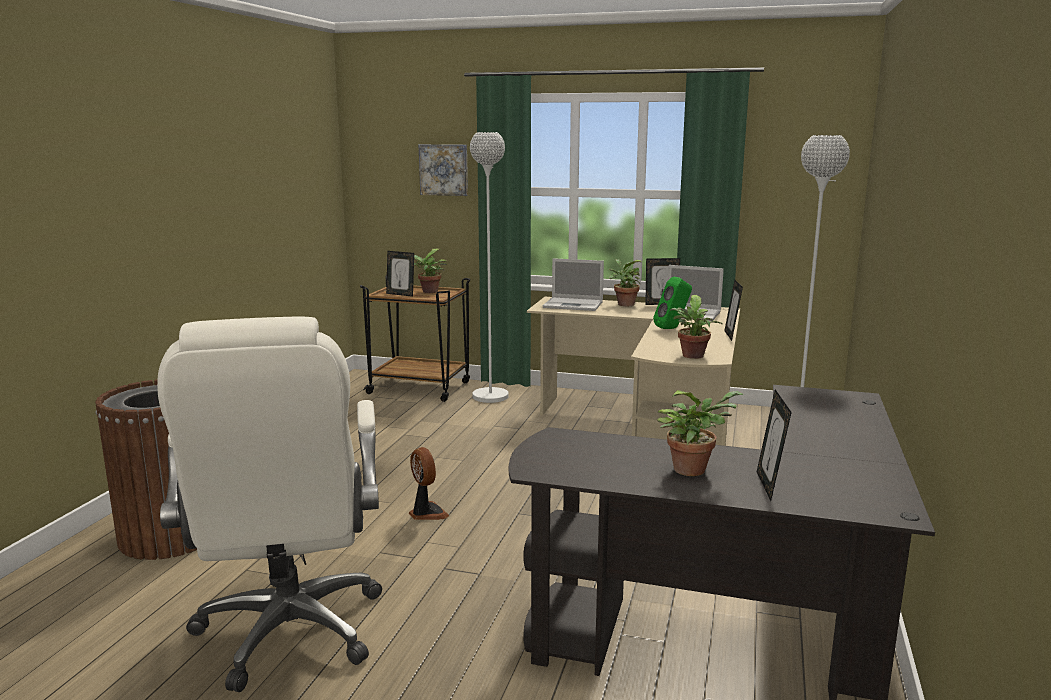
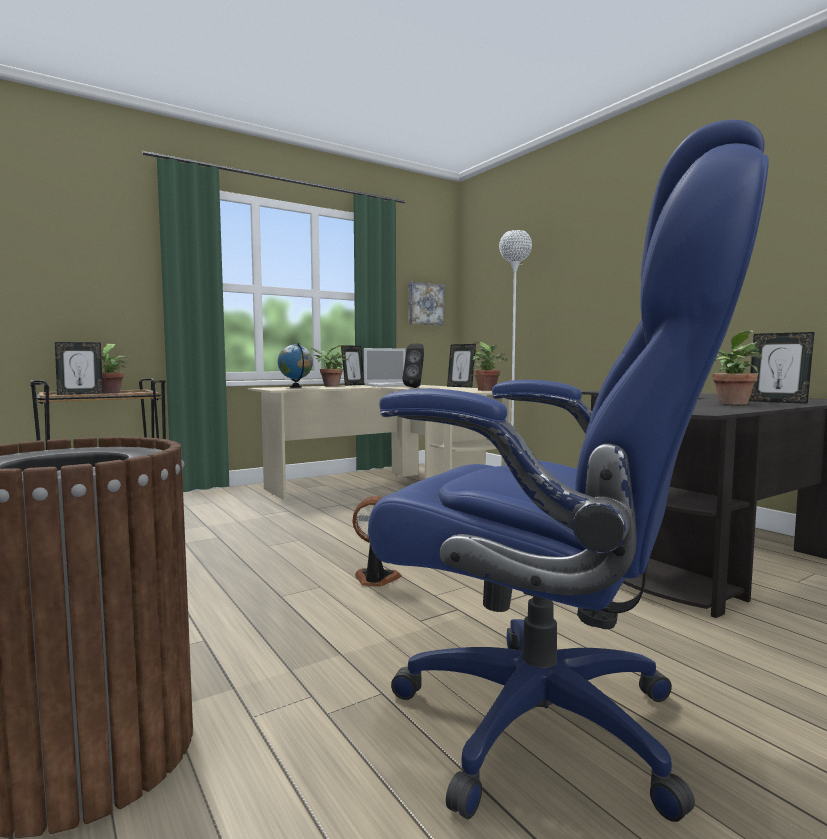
camera: 50 degrees left, 10 degrees down
white office chair [157,316,382,692] -> blue office chair [368,120,769,822]
picture [419,144,468,196] -> picture moved to [408,282,444,326]
white floor lamp [470,132,509,403] -> none
laptop [543,258,604,311] -> globe [278,343,313,388]
green speaker [653,277,692,329] -> black speaker [402,344,424,388]

